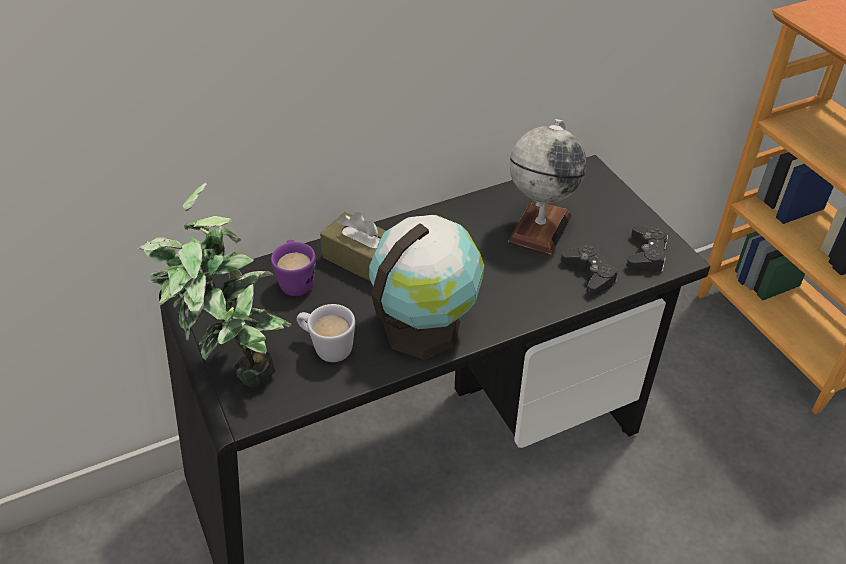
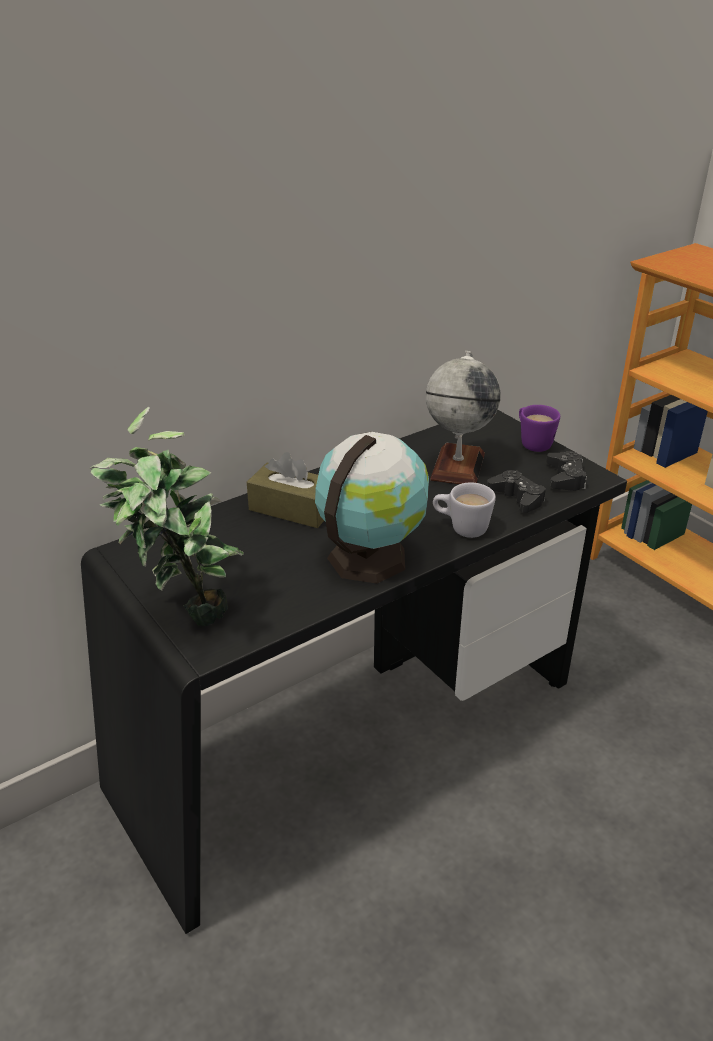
camera: 10 degrees left, 10 degrees down
purple mug [271,240,316,296] -> purple mug moved to [519,405,560,452]
white mug [297,304,355,362] -> white mug moved to [433,483,496,538]

